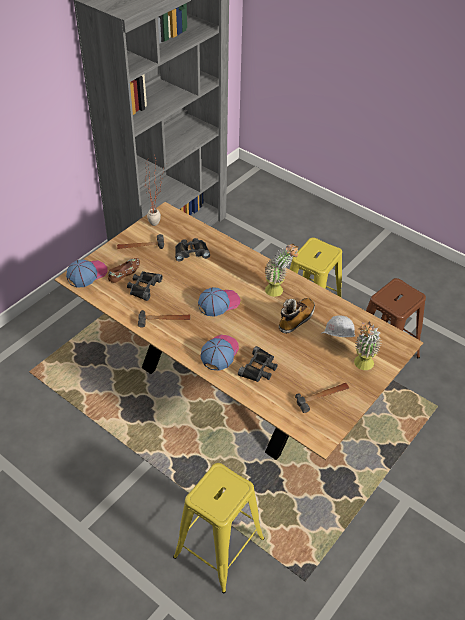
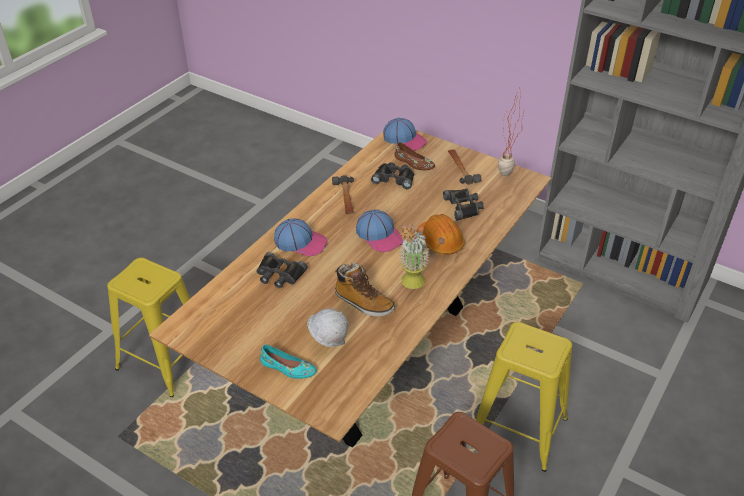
camera: 85 degrees right, 5 degrees down
hammer [295,383,349,413] -> none
potted plant [354,321,382,370] -> turquoise shoe [260,345,317,379]
none -> orange hard hat [417,214,465,255]

